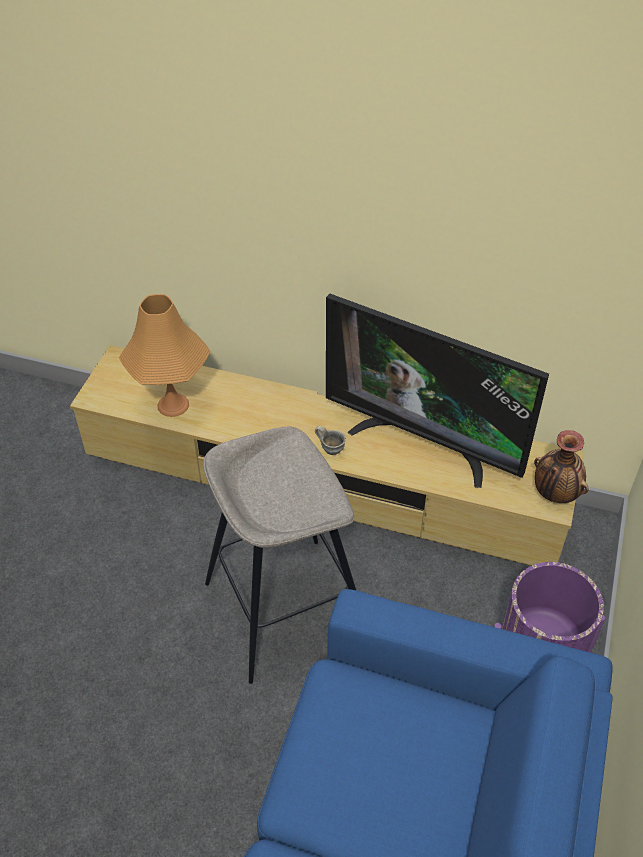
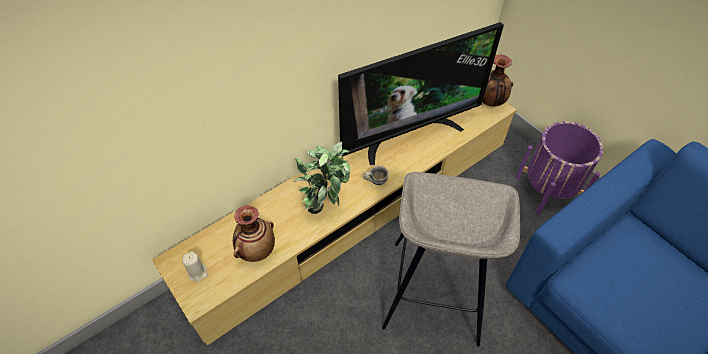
camera: 55 degrees left, 5 degrees up
orange table lamp [119,294,211,417] -> vase [233,205,275,262]
none -> beige candle [182,251,208,282]
none -> potted plant [294,142,351,214]

